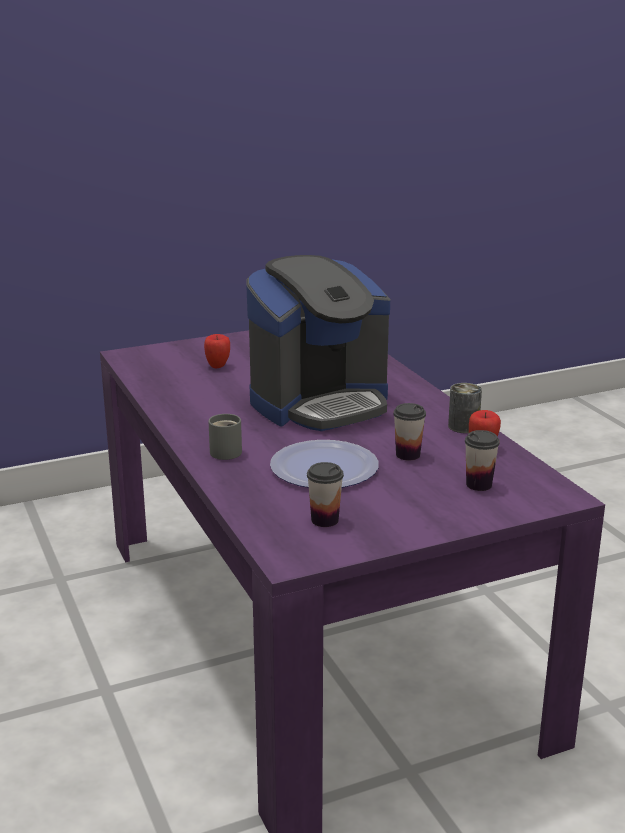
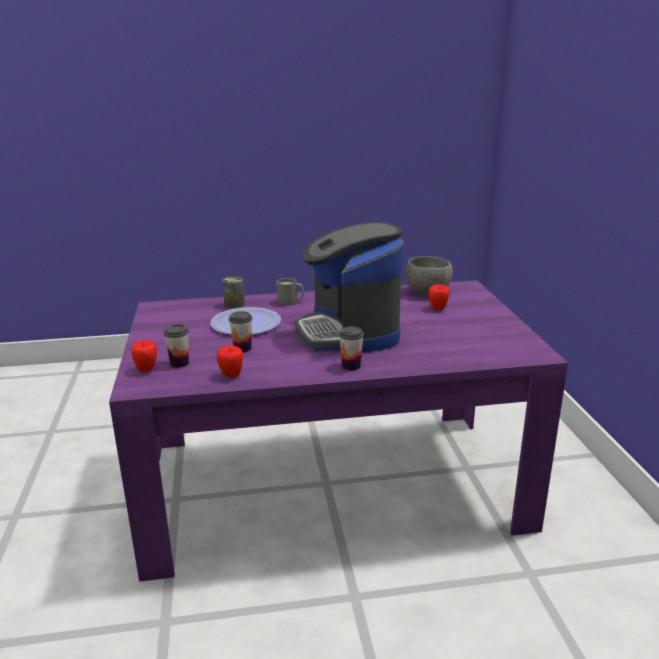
camera: 105 degrees right, 0 degrees up
cup [307,462,344,527] -> cup moved to [339,326,364,370]
can [448,383,482,433] -> can moved to [223,276,245,309]
none -> apple [132,340,157,372]
none -> grey bowl [405,256,452,295]

